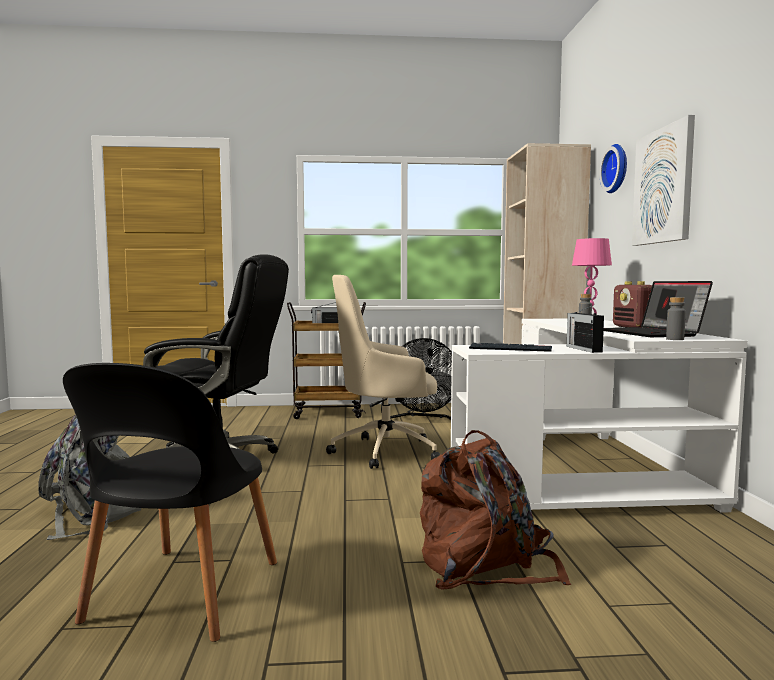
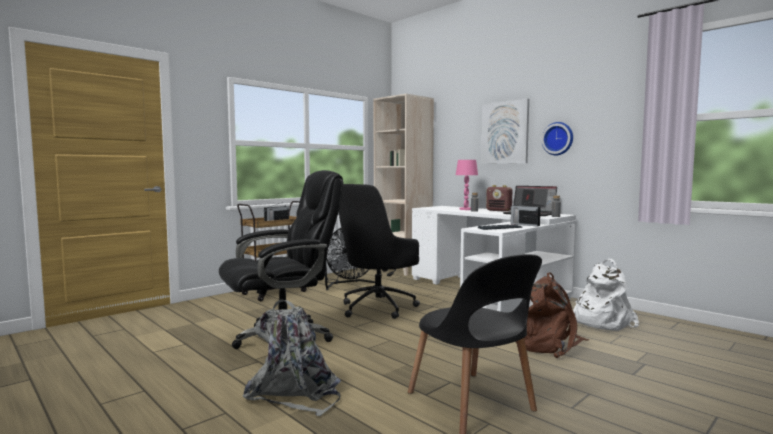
camera: 40 degrees left, 0 degrees up
beige office chair [326,275,440,469] -> black office chair [339,184,420,319]
wall clock [599,144,627,193] -> wall clock moved to [541,122,573,156]
none -> white backpack [573,259,639,331]

